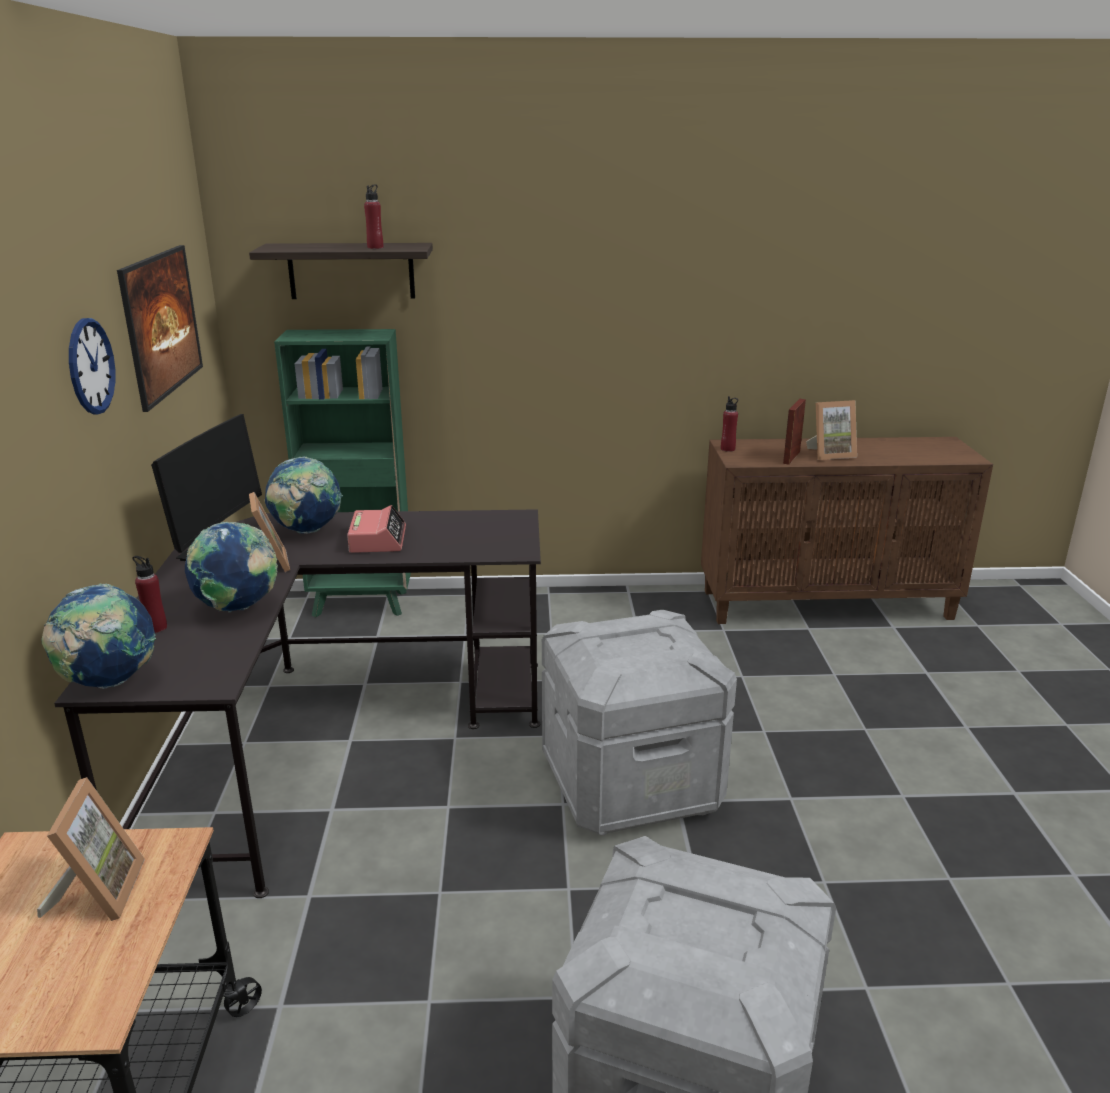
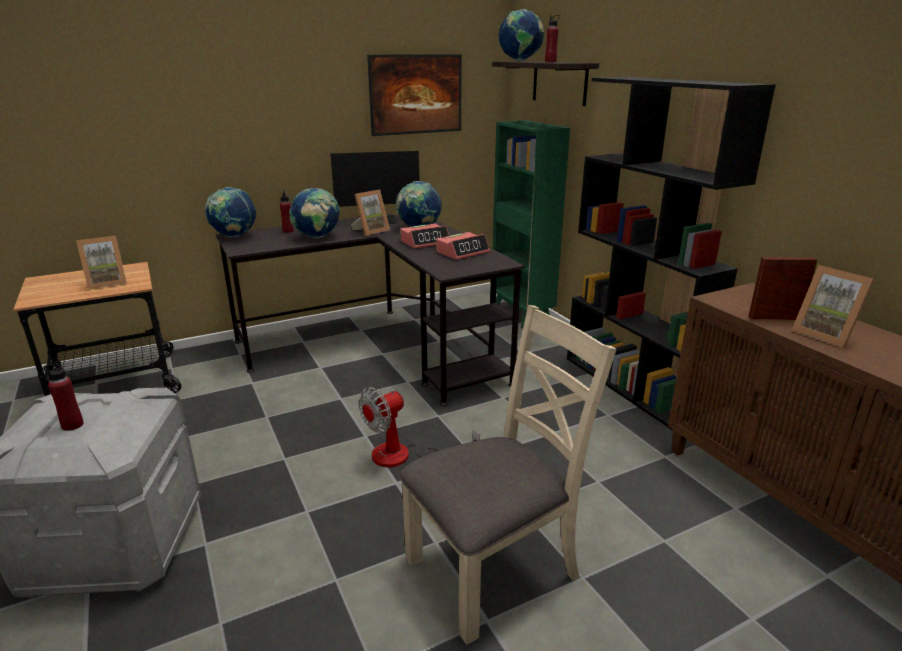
camera: 65 degrees right, 0 degrees up
wall clock [69,318,115,415] -> none
grey storage box [542,610,737,835] -> fan [358,387,480,467]
red bottle [721,396,738,452] -> red bottle moved to [43,360,84,431]
none -> beige chair [400,305,617,645]
none -> alarm clock [436,232,490,260]
none -> globe [499,9,544,61]
none -> black bookcase [567,77,776,430]

